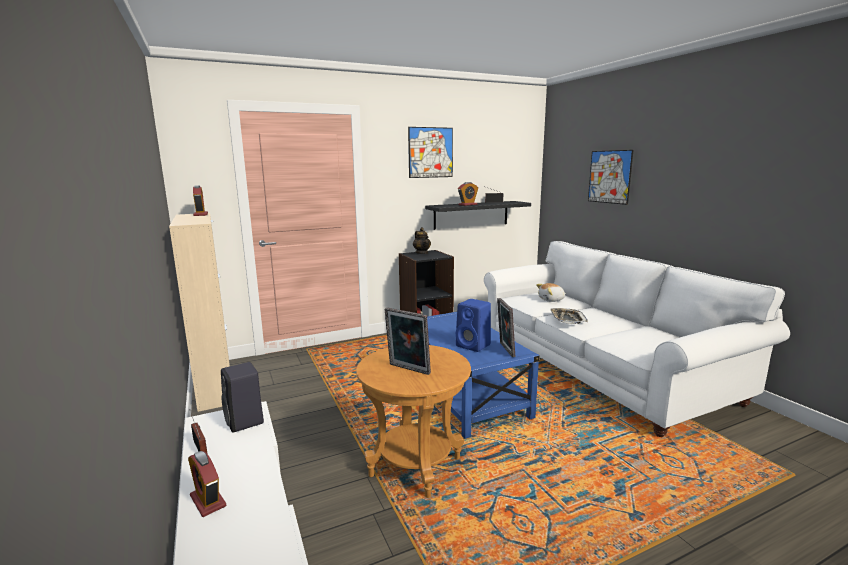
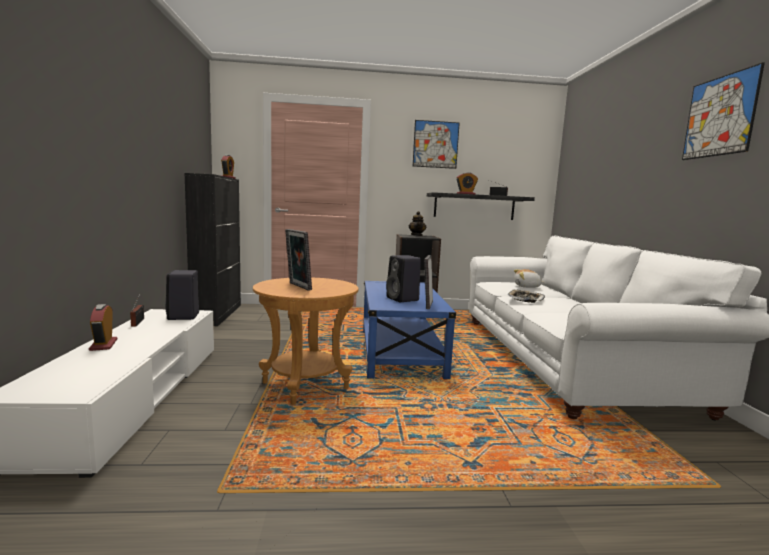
camera: 20 degrees right, 5 degrees down
beige cabinet [169,213,230,412] -> black cabinet [184,173,241,326]
blue speaker [456,299,491,352] -> black speaker [386,255,421,302]
picture [588,150,634,205] -> picture moved to [682,62,765,160]

